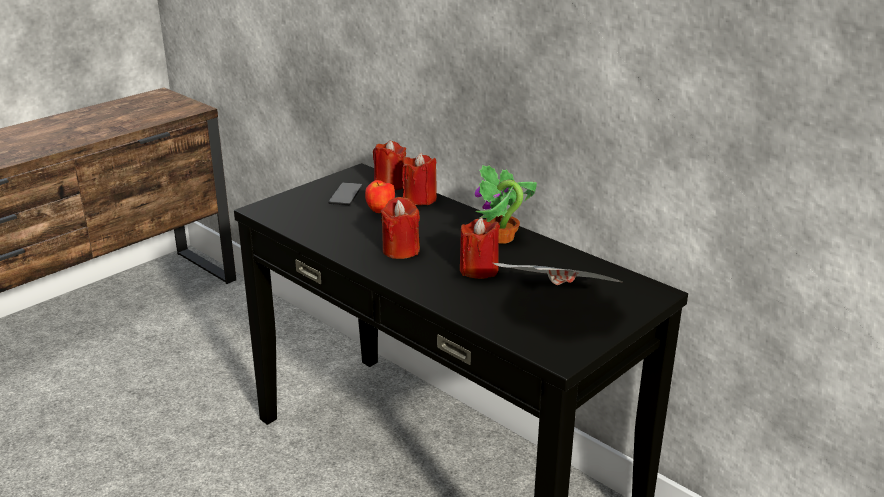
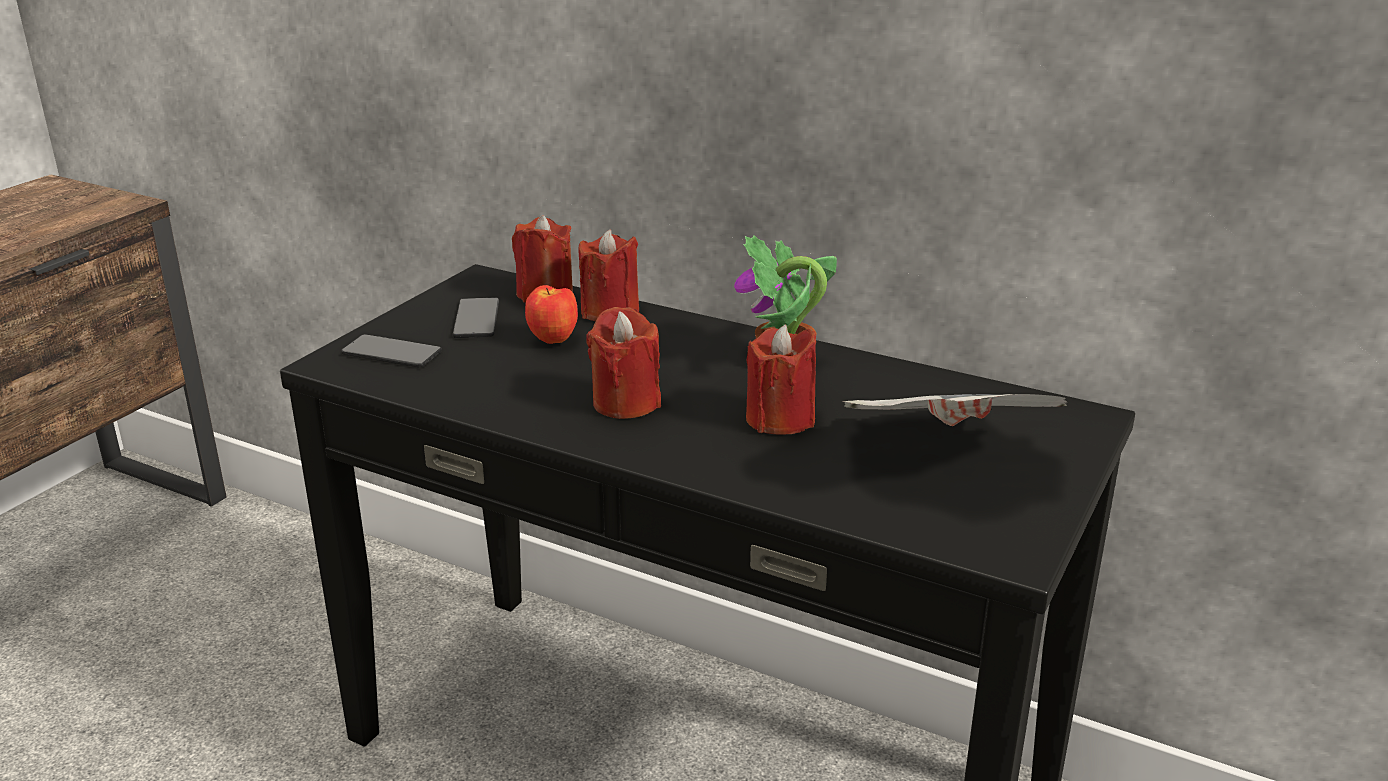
camera: 15 degrees left, 0 degrees up
none -> phone [341,334,442,368]

